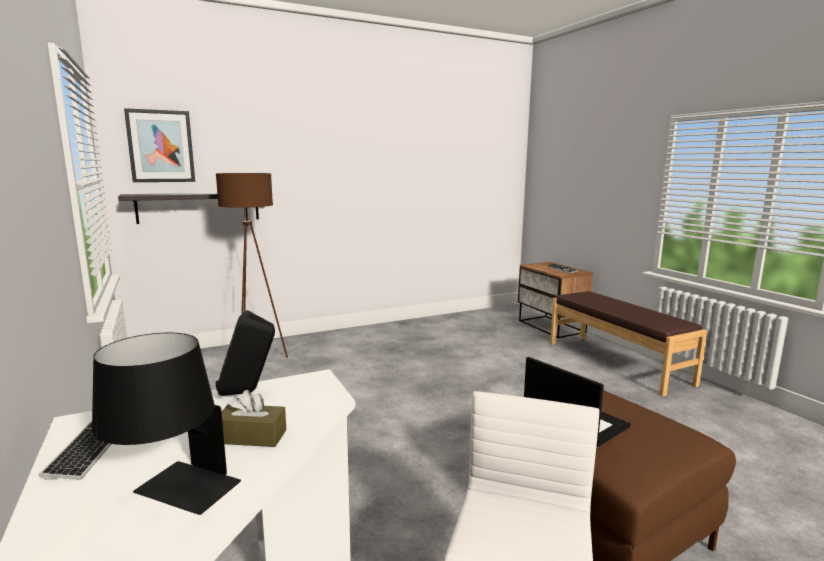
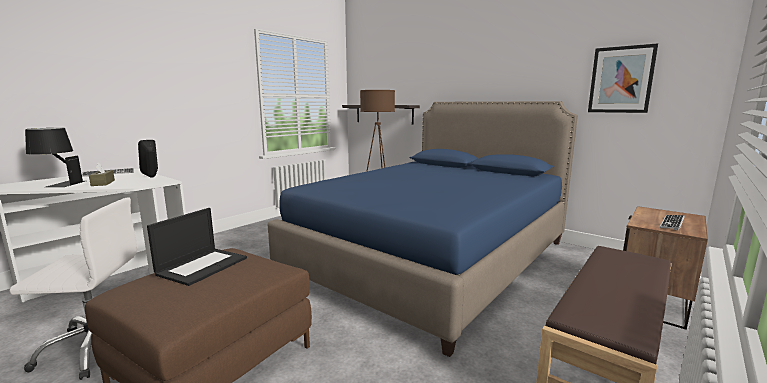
camera: 65 degrees right, 0 degrees up
picture [124,108,195,182] -> picture moved to [588,43,658,113]
none -> blue bed [268,101,578,357]

